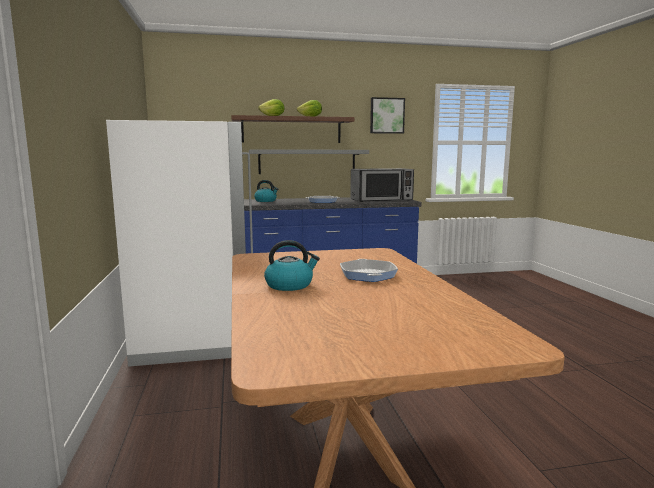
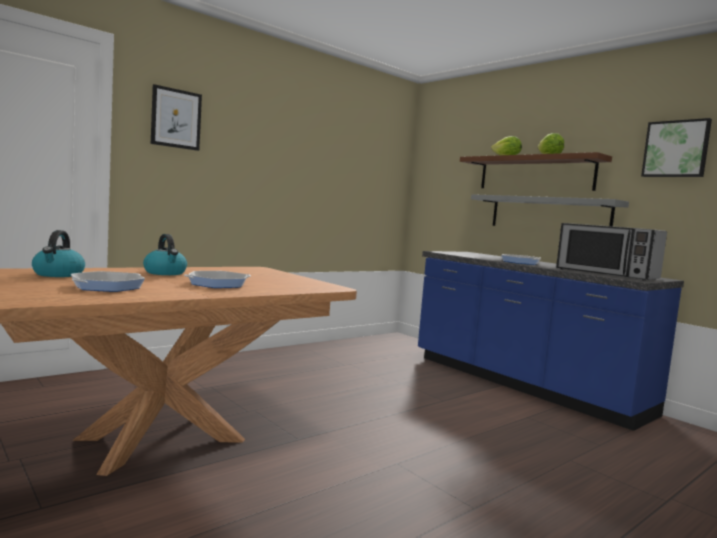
camera: 60 degrees right, 5 degrees down
white fridge [106,120,253,367] -> none
kettle [254,180,278,202] -> kettle moved to [32,230,85,277]
none -> frying pan [71,271,145,292]
none -> picture [151,84,202,151]

